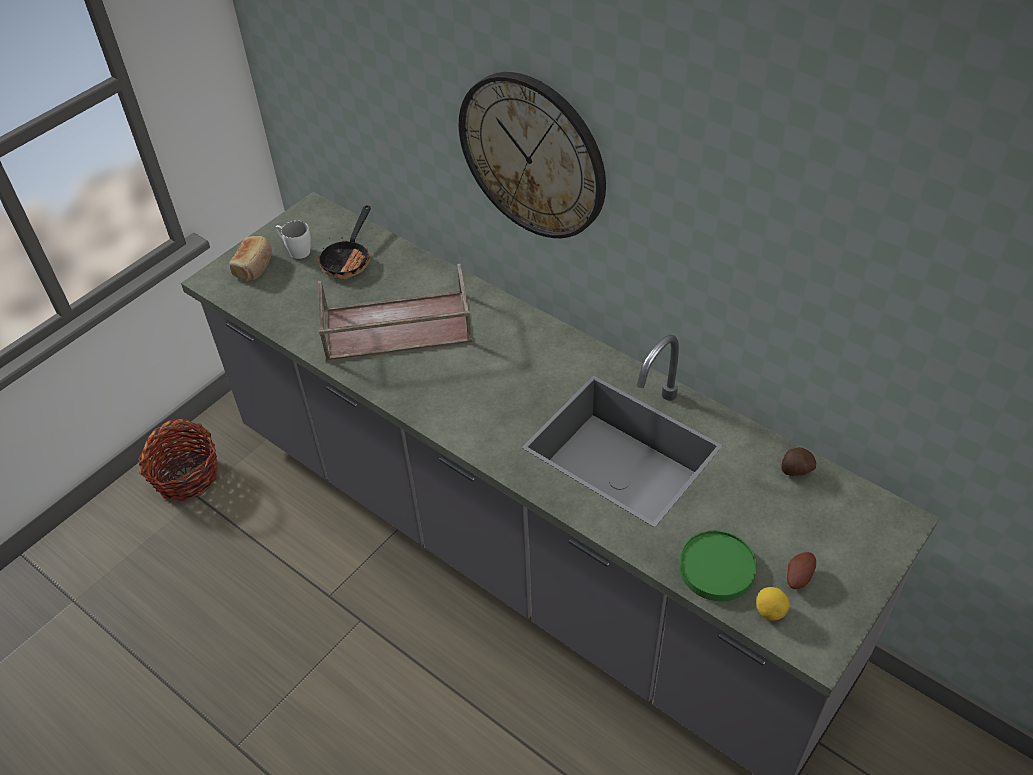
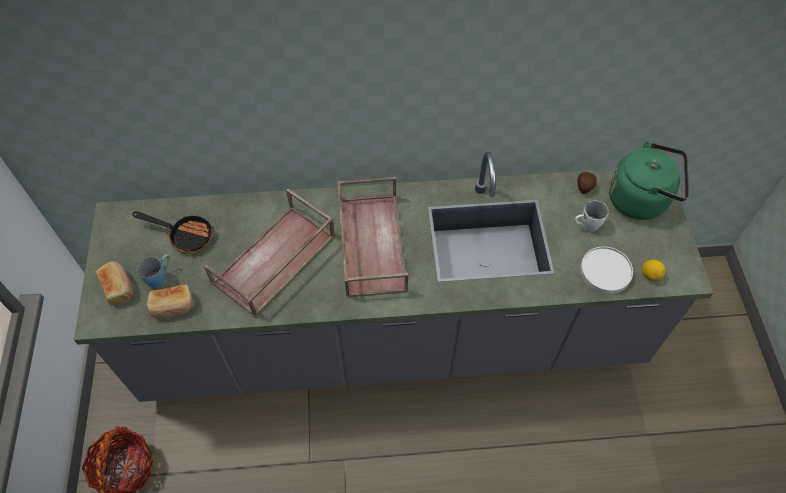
camera: 45 degrees left, 10 degrees up
white mug [275,221,311,259] -> white mug moved to [575,201,609,232]
frying pan [318,205,371,279] -> frying pan turned 45 degrees counterclockwise [132,211,213,254]
wall clock [459,72,606,238] -> none
green plate [679,530,757,601] -> white plate [580,247,633,294]
potato [787,552,816,589] -> none
none -> blue mug [137,255,170,288]
none -> bread [147,284,194,318]
none -> brown tray [337,177,408,298]
none -> green kettle [609,141,689,220]

